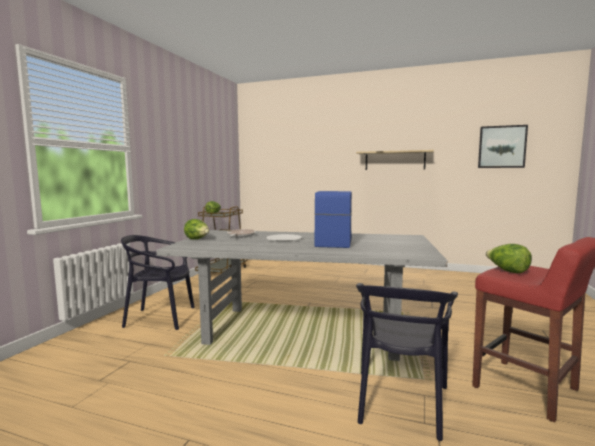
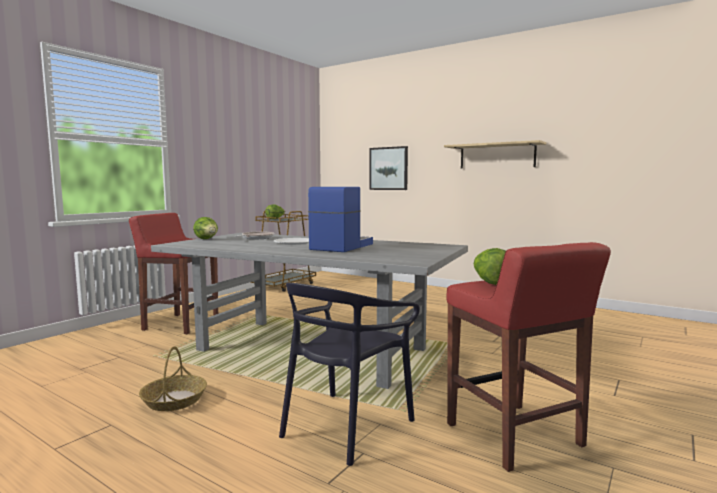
camera: 15 degrees right, 0 degrees up
black chair [121,235,195,330] -> red stool [129,213,218,335]
picture [478,125,528,168] -> picture moved to [369,146,408,190]
none -> basket [139,346,207,411]

